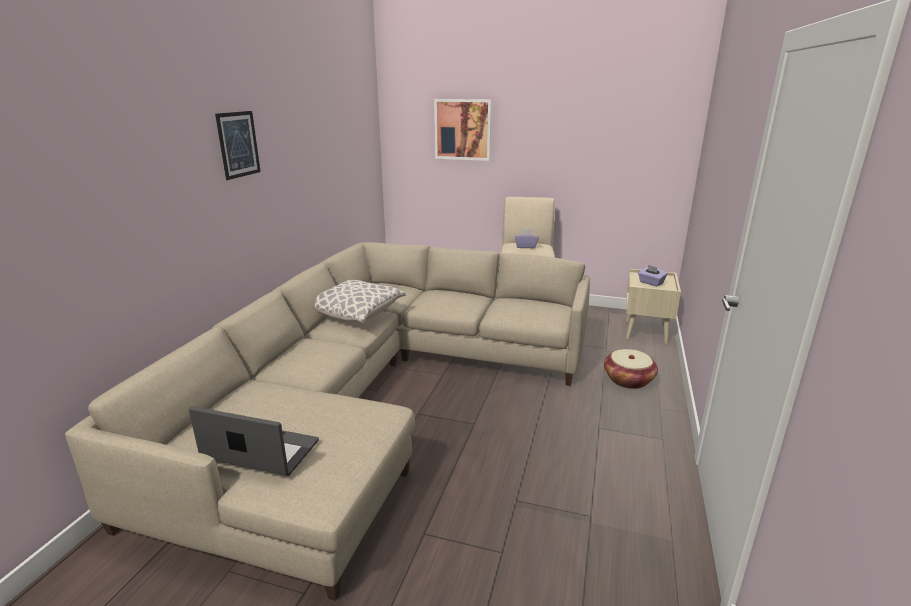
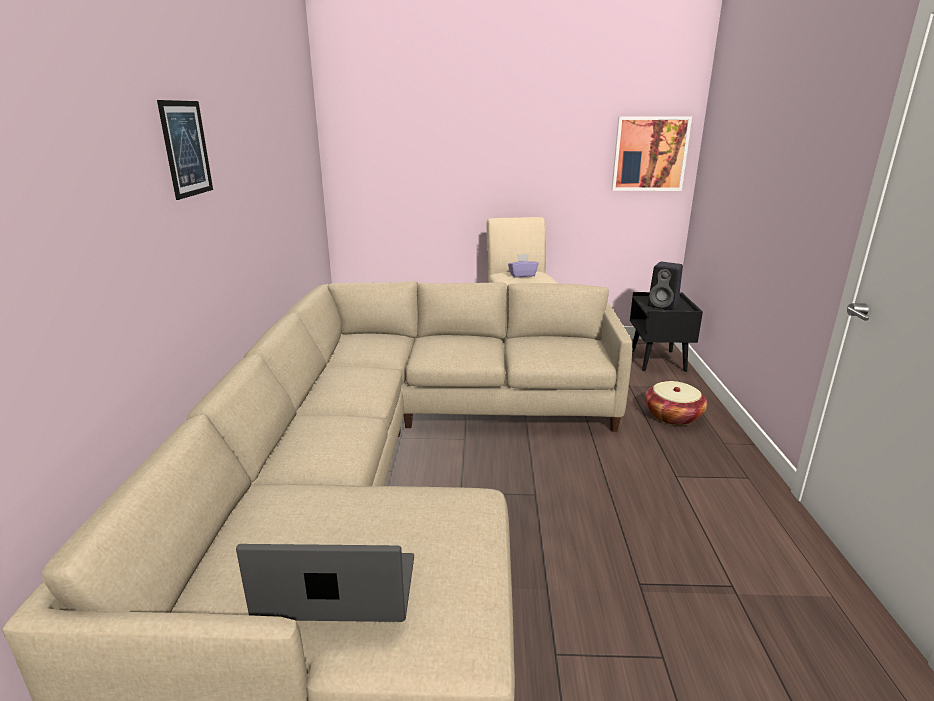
camera: 15 degrees left, 0 degrees up
pillow [315,280,406,323] -> none
picture [434,99,492,161] -> picture moved to [611,116,692,191]
beige nightstand [626,269,681,344] -> black nightstand [630,292,703,372]
purple tissue box [638,265,667,287] -> black speaker [648,262,683,310]

